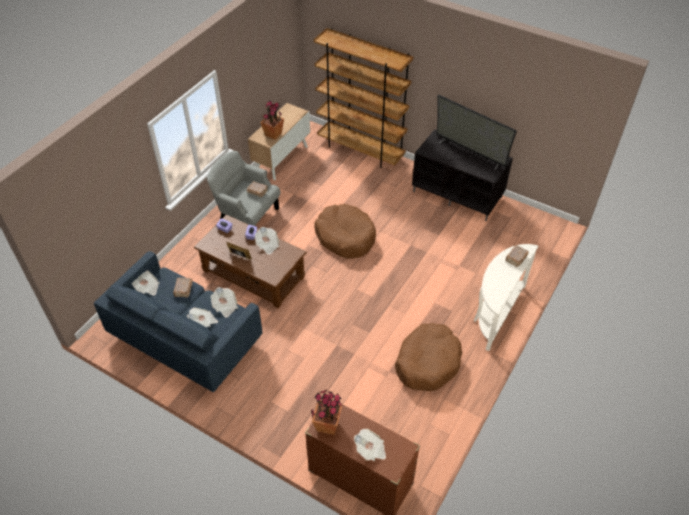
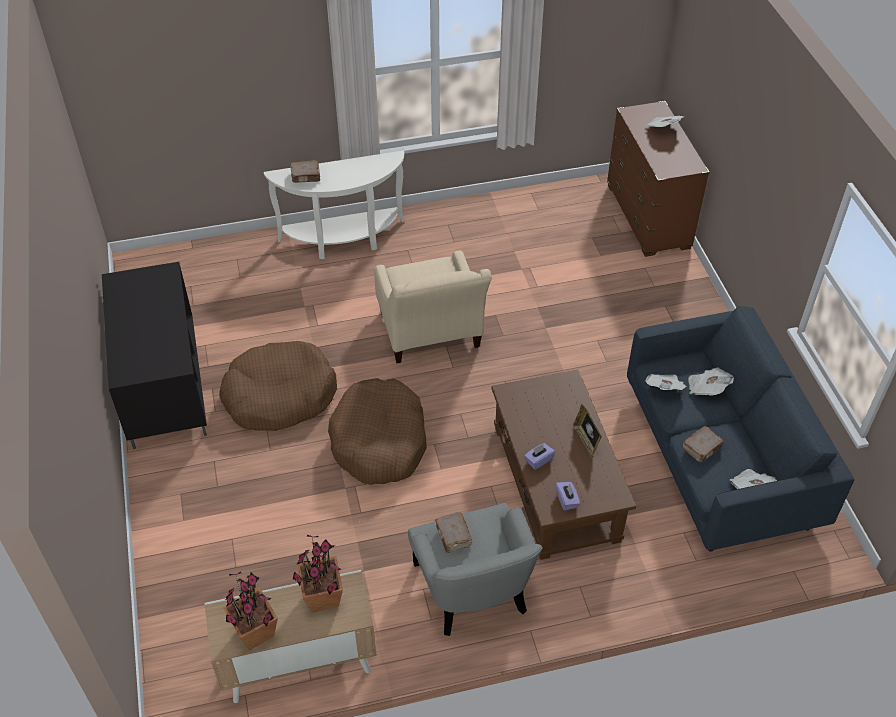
camera: 135 degrees left, 0 degrees up
newspaper [255,227,280,255] -> none
potted plant [311,390,343,435] -> potted plant moved to [223,572,278,650]
brown bookcase [314,28,413,168] -> none
brown dog bed [395,323,462,391] -> brown dog bed moved to [219,341,337,431]
television [437,95,517,170] -> none
none -> beige armchair [374,251,492,363]

